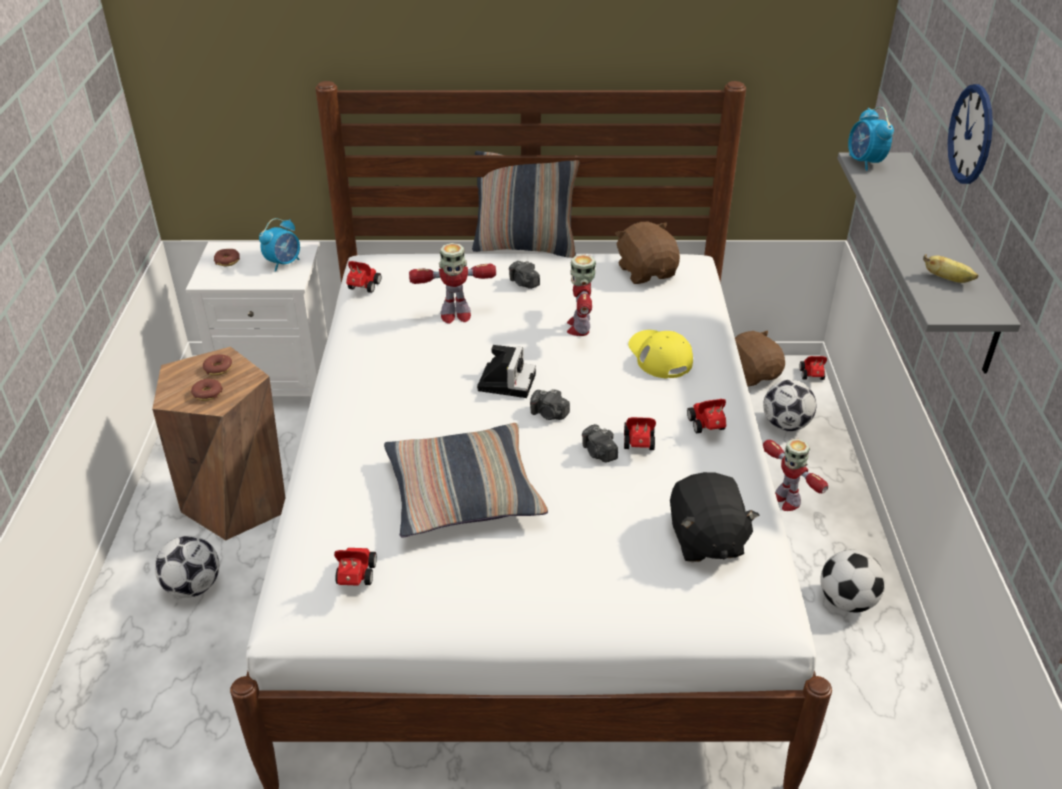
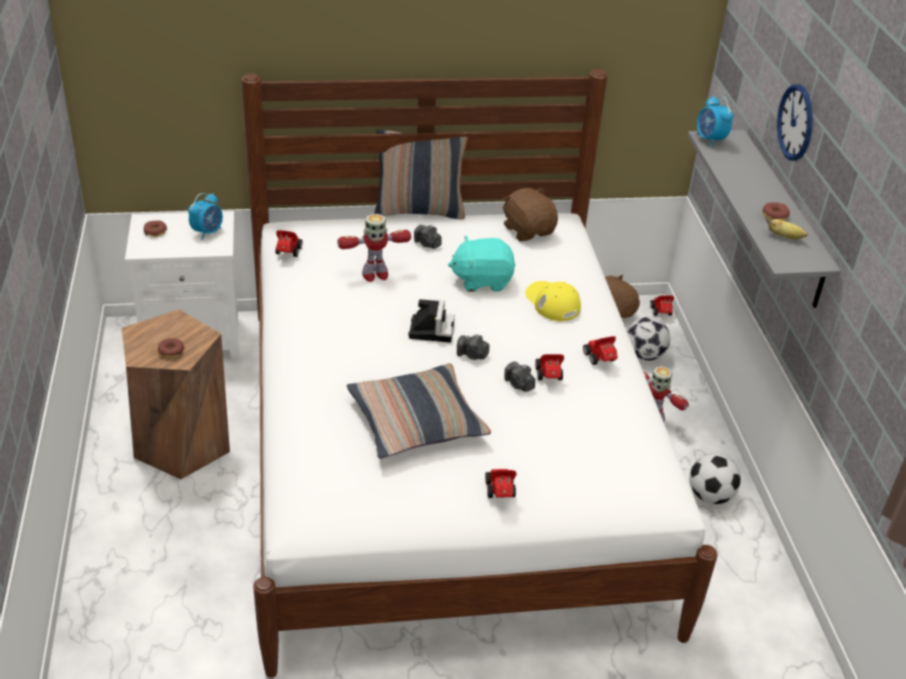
camera: 10 degrees left, 0 degrees up
football [155,536,219,598] -> none
donut [203,354,232,376] -> donut moved to [762,202,790,220]
toy car [334,548,377,586] -> toy car moved to [485,469,517,498]
toy robot [567,254,596,336] -> turquoise plush toy [448,236,515,292]
black plush toy [670,472,759,562] -> none

